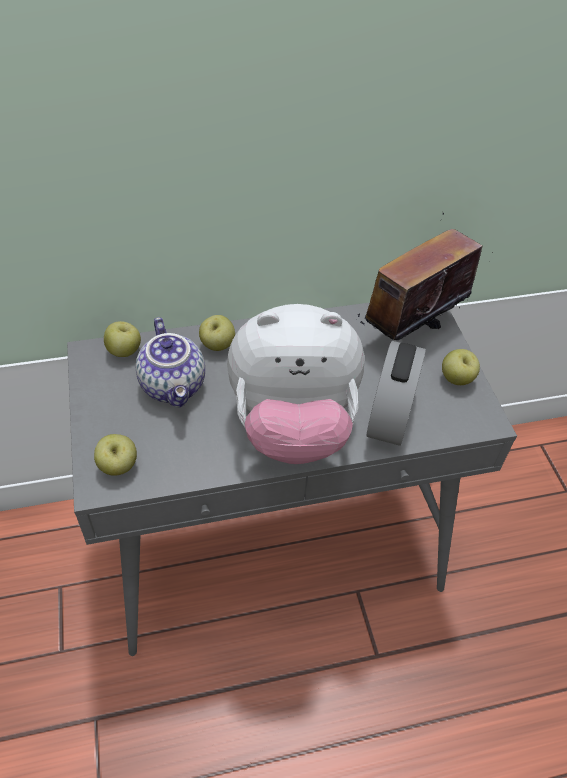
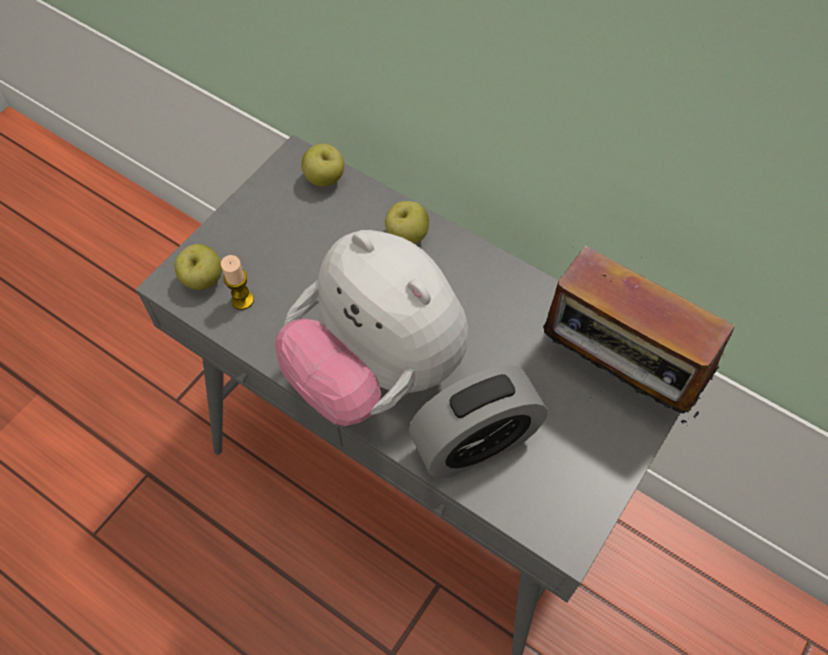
camera: 50 degrees right, 10 degrees up
teapot [136,317,205,408] -> none
radio [358,213,490,340] -> radio turned 150 degrees counterclockwise [543,246,735,426]
apple [442,349,480,385] -> none
none -> candle [221,255,254,310]

